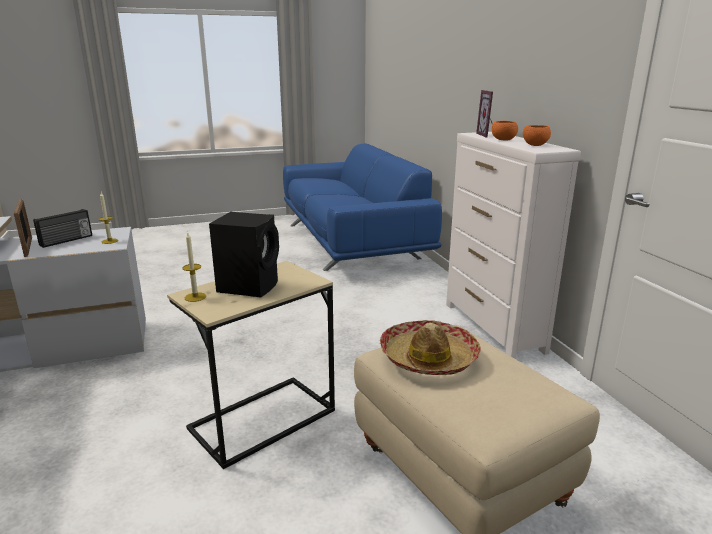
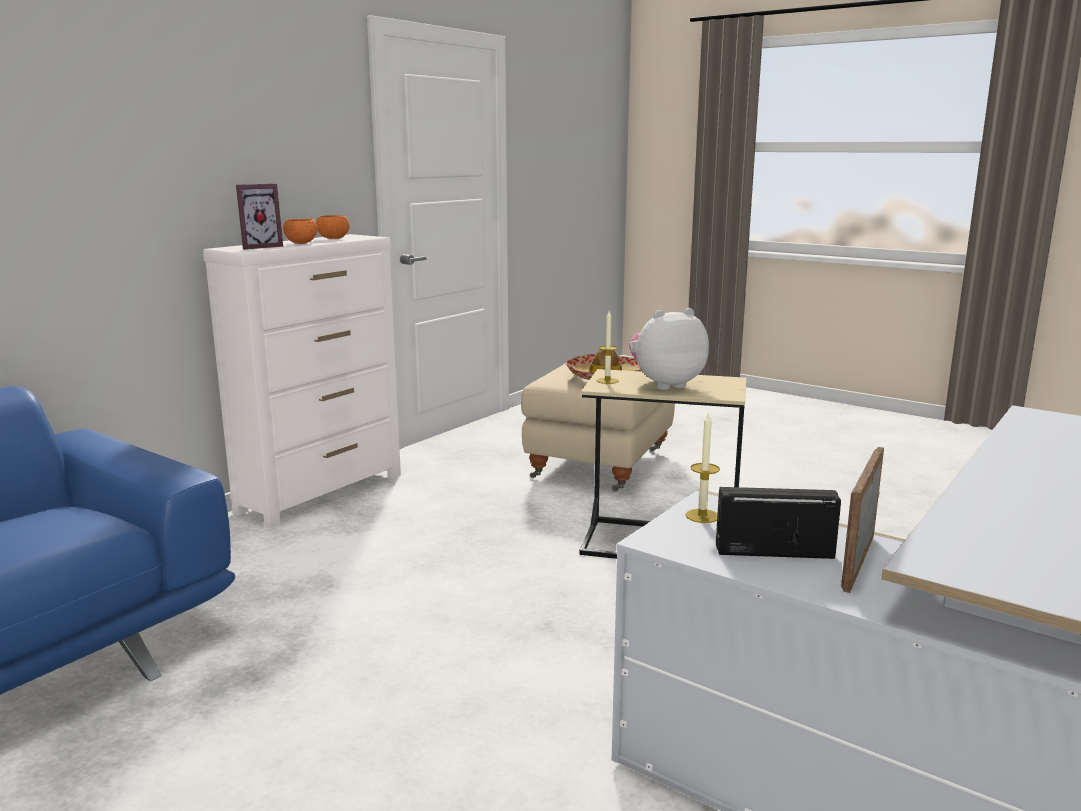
camera: 125 degrees left, 5 degrees down
candle [182,233,206,302] -> candle moved to [596,311,619,384]
black speaker [209,212,279,298] -> plush toy [629,308,709,390]

